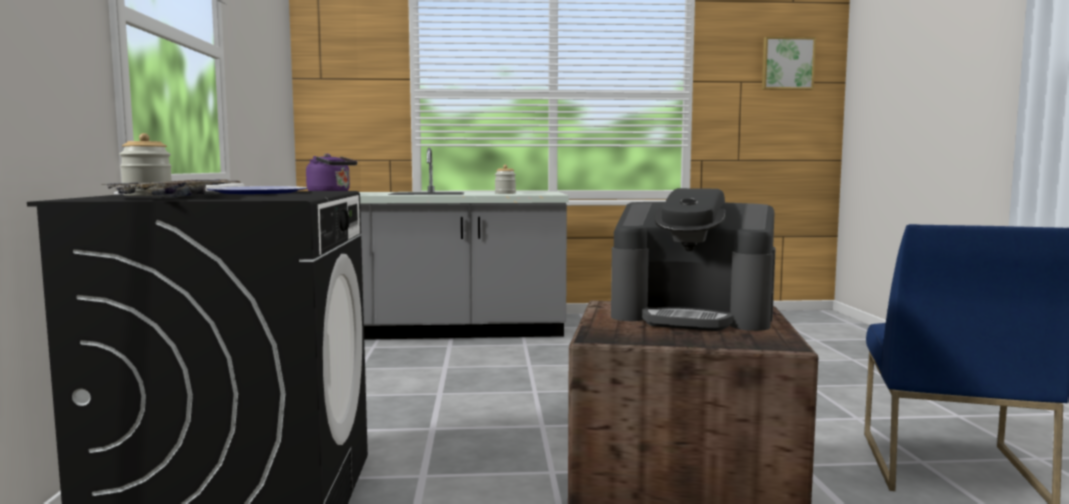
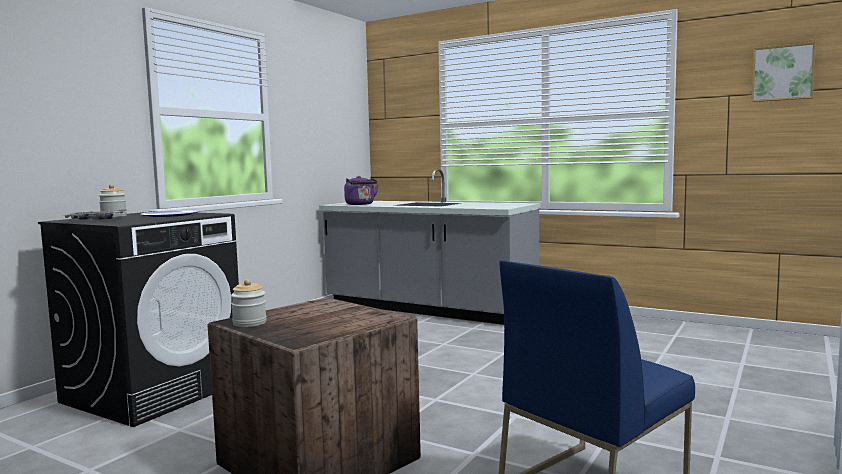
camera: 35 degrees right, 0 degrees up
jar [495,165,516,194] -> jar moved to [231,279,267,327]
coffee machine [611,188,776,331] -> none

